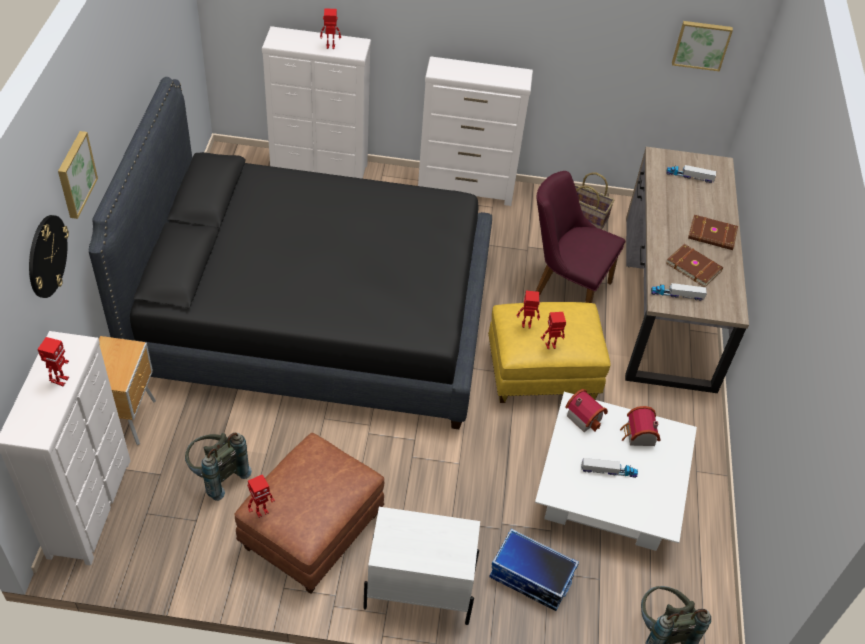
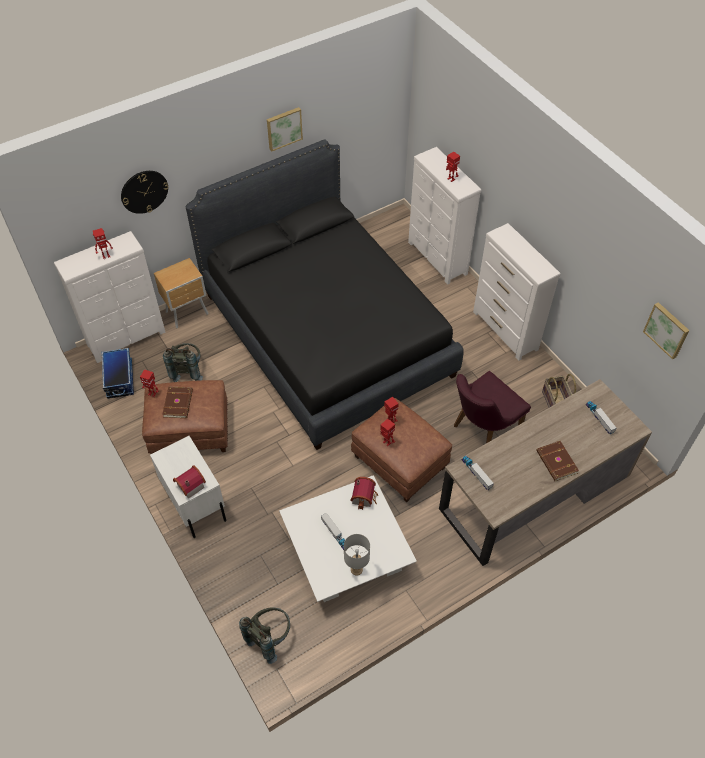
camera: 55 degrees right, 5 degrees up
picture [58,131,98,219] -> picture moved to [267,107,303,152]
yellow ottoman [488,302,611,403] -> brown ottoman [351,398,452,502]
storage box [489,528,579,611] -> storage box moved to [102,348,134,399]
purple chair [536,171,625,303] -> purple chair turned 120 degrees counterclockwise [454,371,531,443]
toy house [620,406,660,446] -> toy house moved to [173,465,206,499]
brown book [666,244,723,287] -> brown book moved to [162,386,193,418]
none -> grey table lamp [344,534,370,576]

